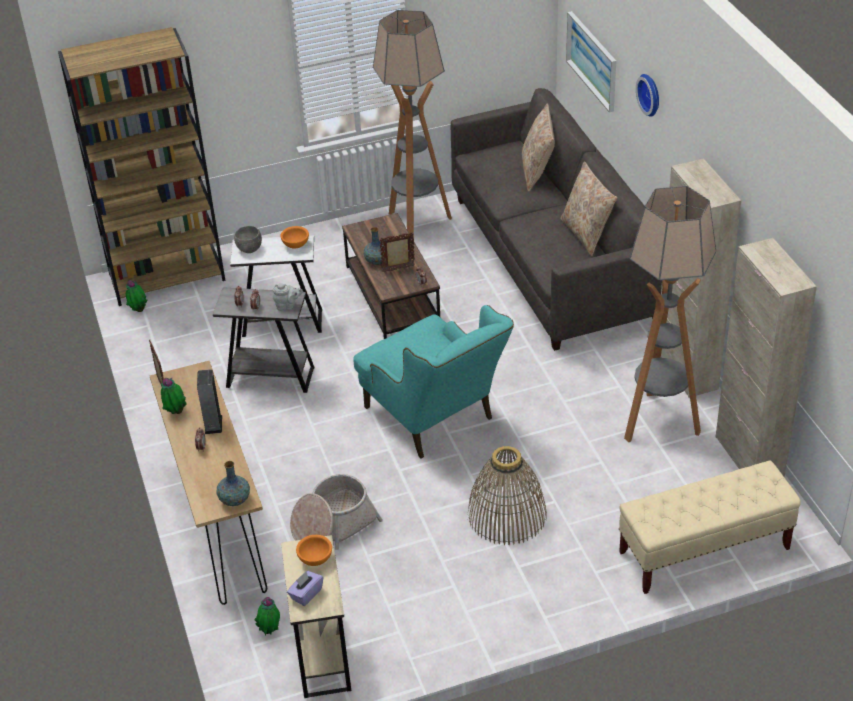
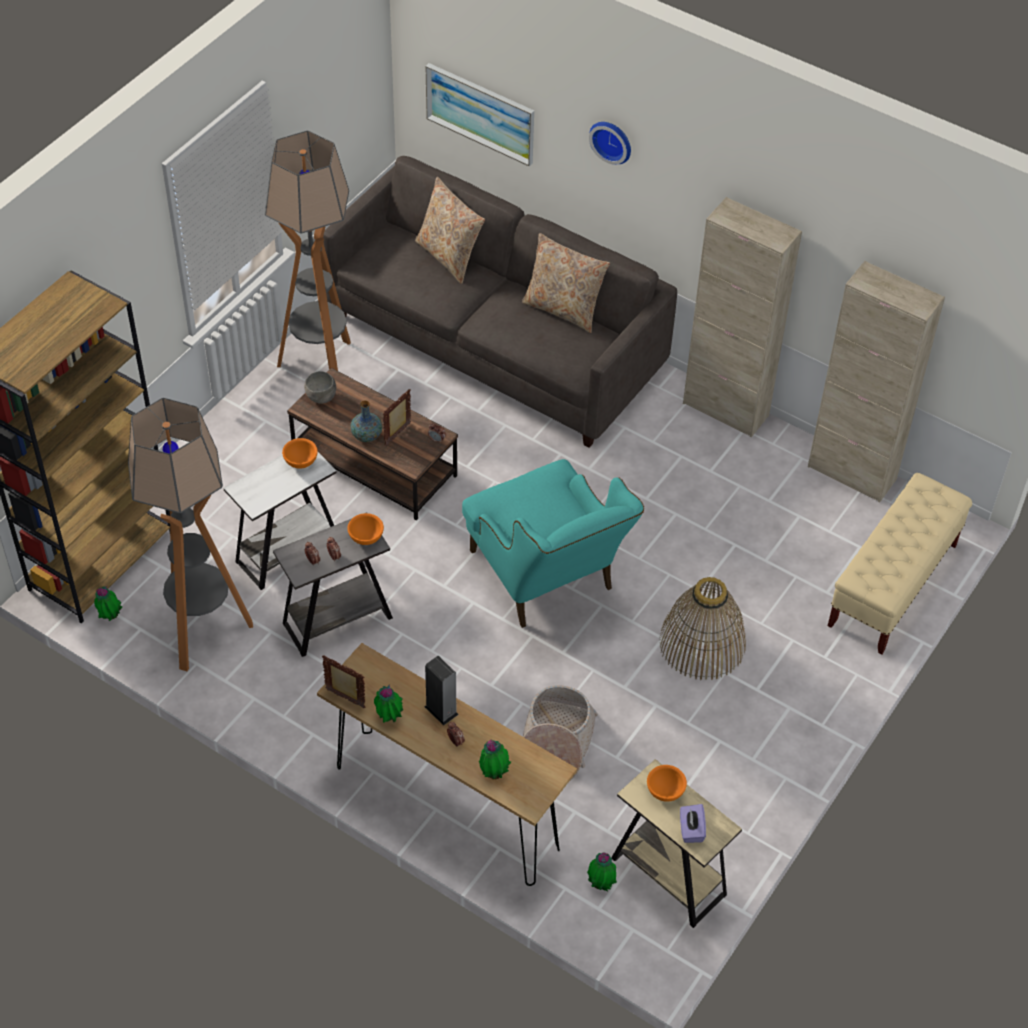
camera: 40 degrees left, 10 degrees up
vase [217,461,250,506] -> none
grey bowl [234,226,262,253] -> grey bowl moved to [304,371,336,404]
grey teapot [272,283,303,311] -> orange bowl [347,513,384,545]
turquoise armchair [353,305,514,459] -> turquoise armchair turned 45 degrees clockwise [462,459,644,628]
floor lamp [624,186,716,442] -> floor lamp moved to [128,398,253,671]
none -> potted plant [479,740,511,779]

